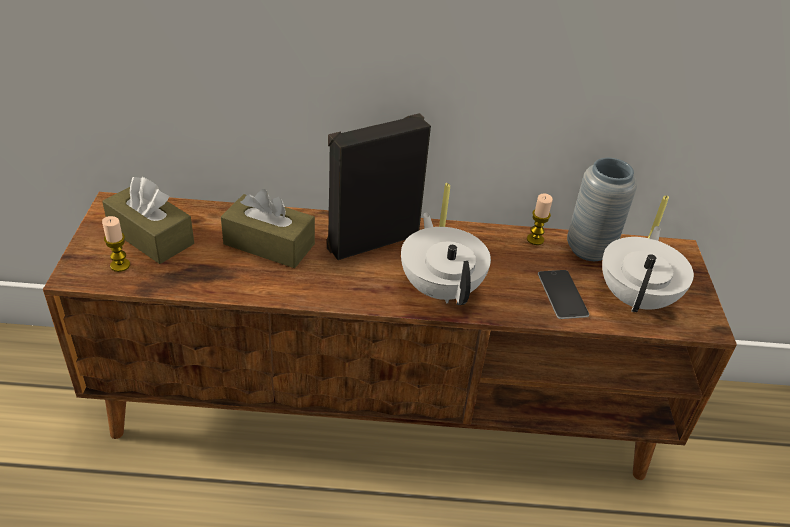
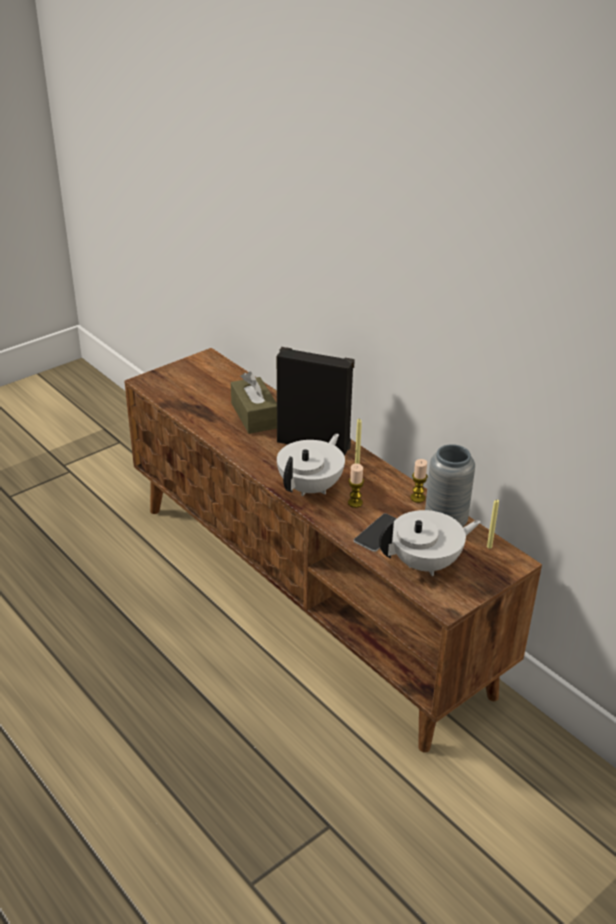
camera: 50 degrees right, 5 degrees down
brown tissue box [102,177,194,264] -> none
candle [102,216,130,272] -> candle moved to [348,463,364,508]

